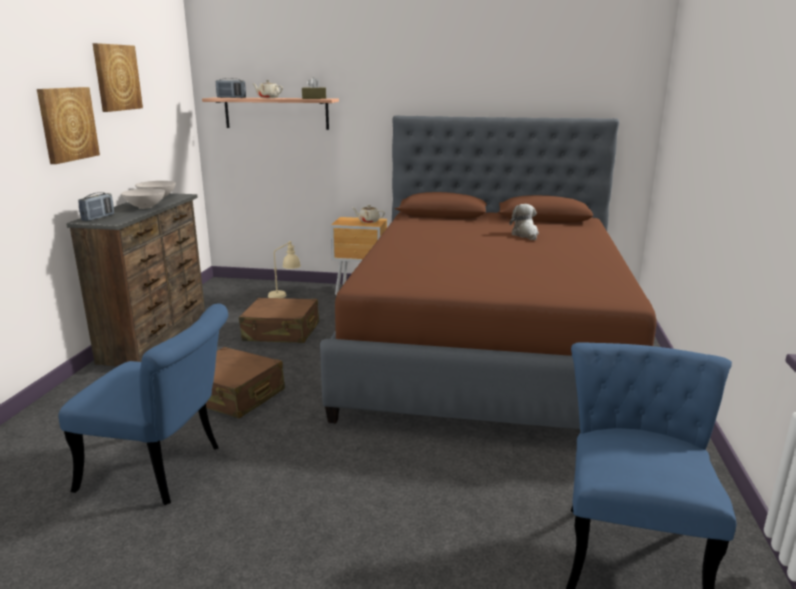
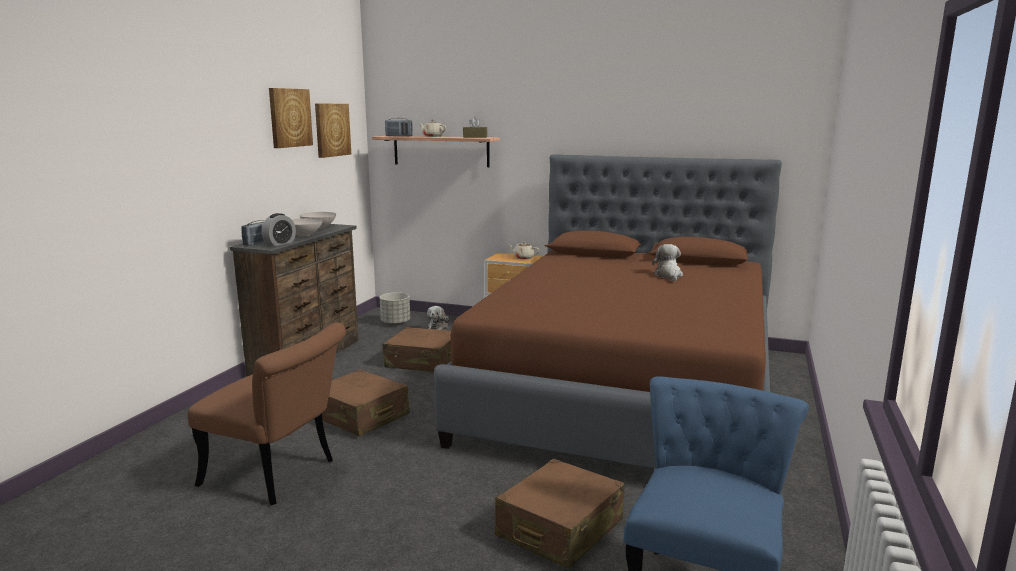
camera: 10 degrees right, 5 degrees down
picture [37,87,100,164] -> picture moved to [315,104,351,158]
blue chair [58,303,228,505] -> brown chair [188,323,346,505]
beige table lamp [268,241,301,298] -> plush toy [427,306,449,330]
none -> alarm clock [262,213,296,246]
none -> grey planter [380,292,410,325]
none -> brown suitcase [495,459,625,569]

